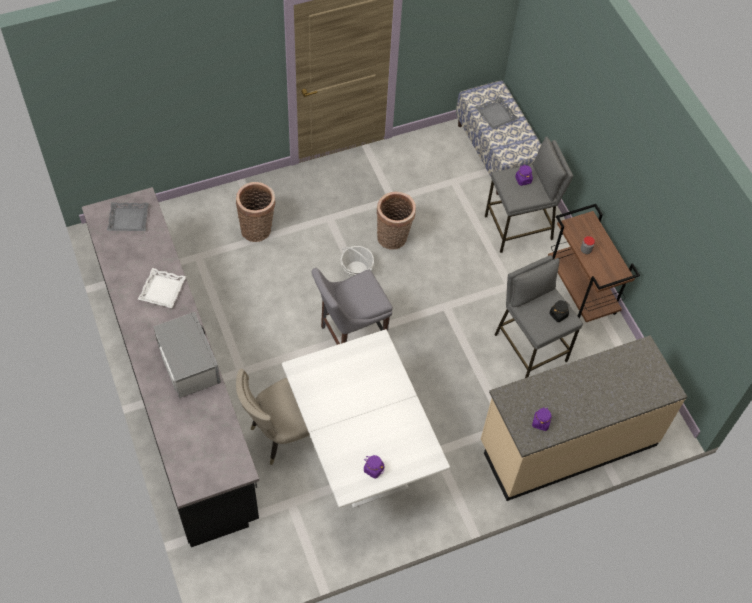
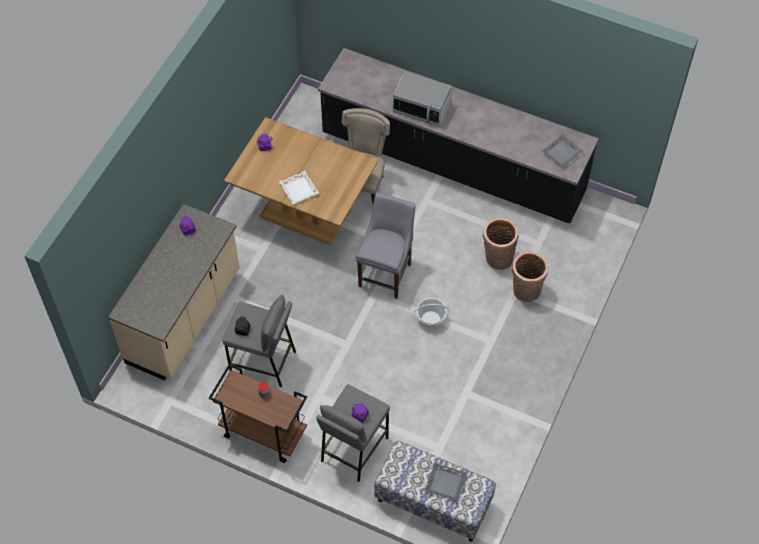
camera: 140 degrees right, 0 degrees up
white tray [138,268,186,308] -> white tray moved to [279,171,319,204]
white dining table [282,329,450,508] -> brown dining table [224,117,378,245]
basket [376,192,416,250] -> basket moved to [483,218,518,270]

